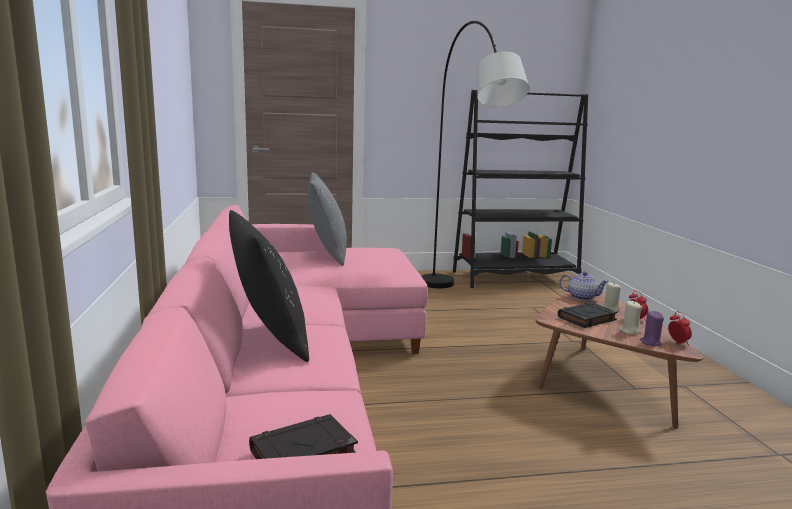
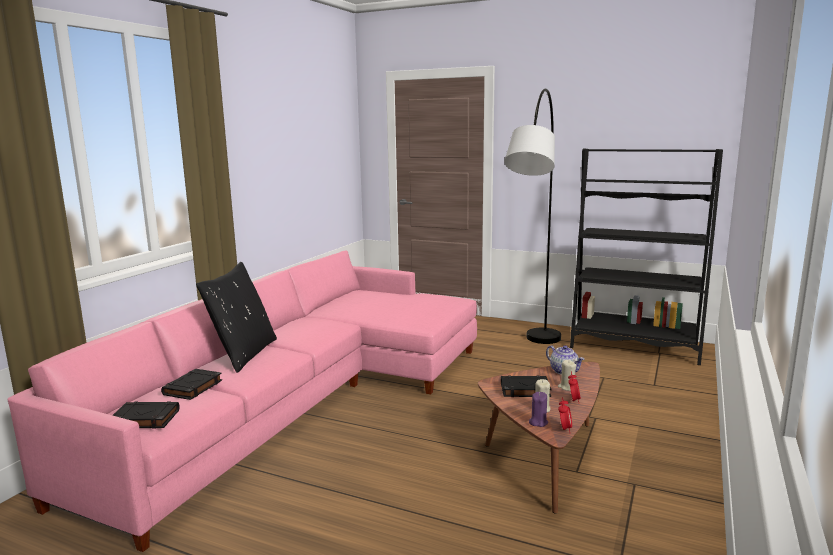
camera: 35 degrees right, 0 degrees up
grey pillow [307,172,347,266] -> none
none -> black book [161,369,222,400]

